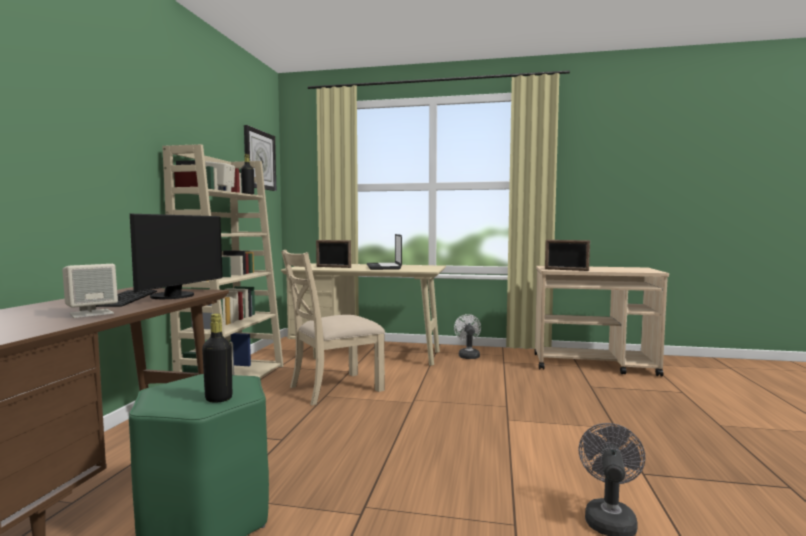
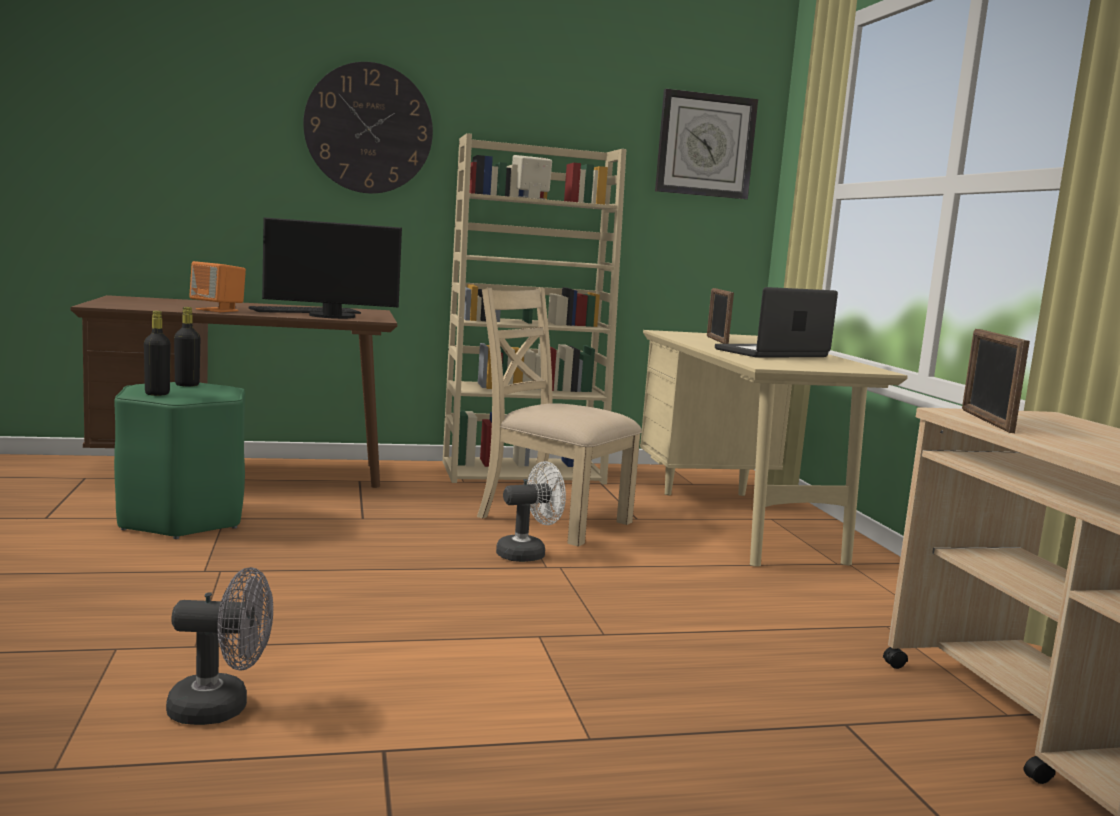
camera: 65 degrees right, 5 degrees up
beige speaker [62,264,118,318] -> orange speaker [189,261,246,312]
black bottle [241,154,254,195] -> black bottle moved to [174,307,200,387]
white fan [454,314,481,359] -> white fan moved to [496,461,566,562]
none -> wall clock [303,62,433,194]

